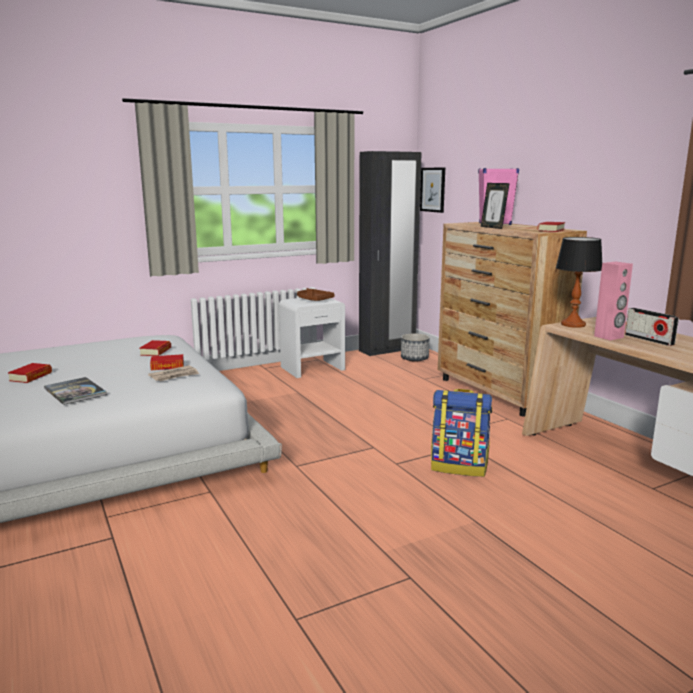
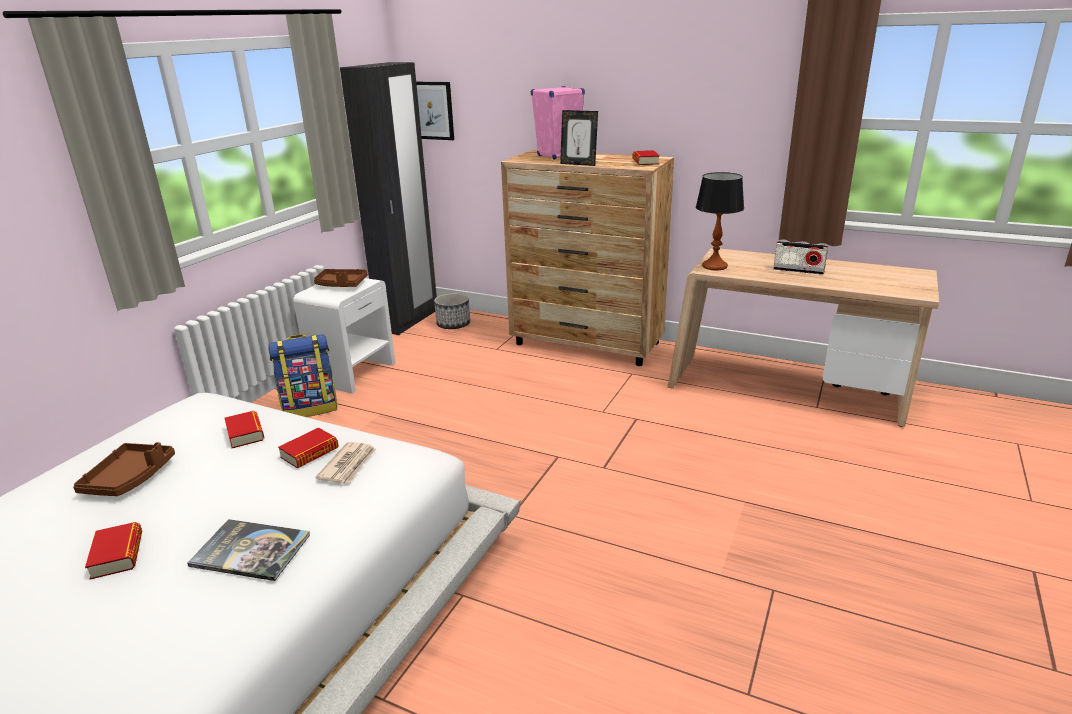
camera: 35 degrees left, 10 degrees up
backpack [431,389,492,477] -> backpack moved to [268,334,337,417]
pink speaker [594,261,633,341] -> none
none -> brown tray [73,442,175,496]

